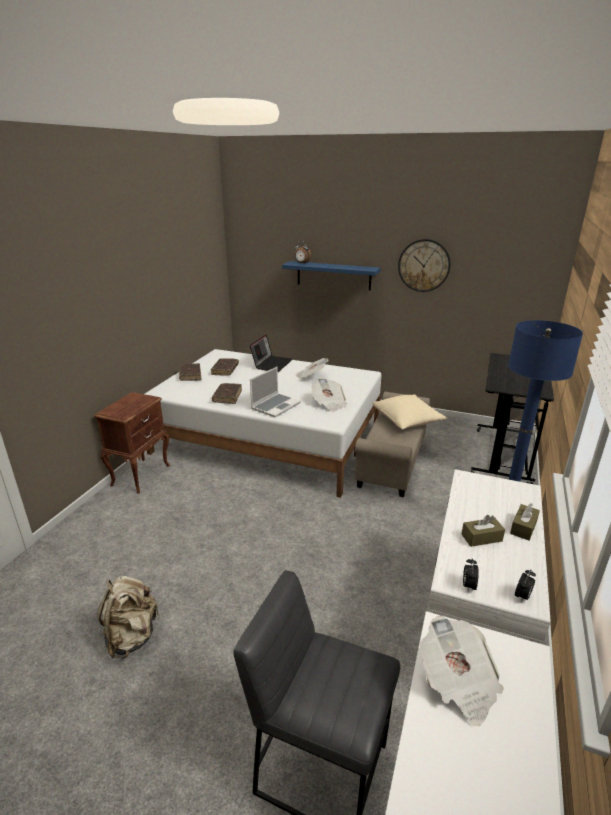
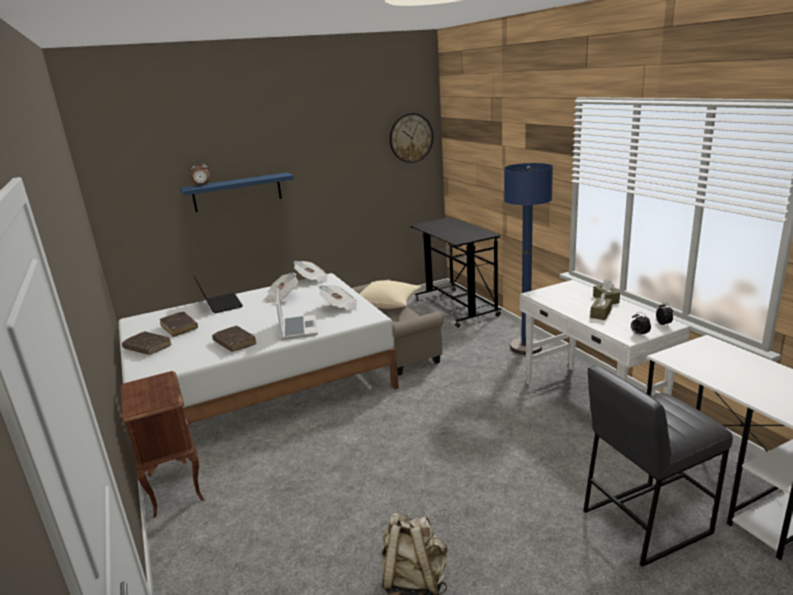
camera: 45 degrees left, 5 degrees down
wall clock [398,239,451,292] -> wall clock moved to [389,113,433,163]
newspaper [420,615,504,726] -> newspaper moved to [294,261,328,283]

